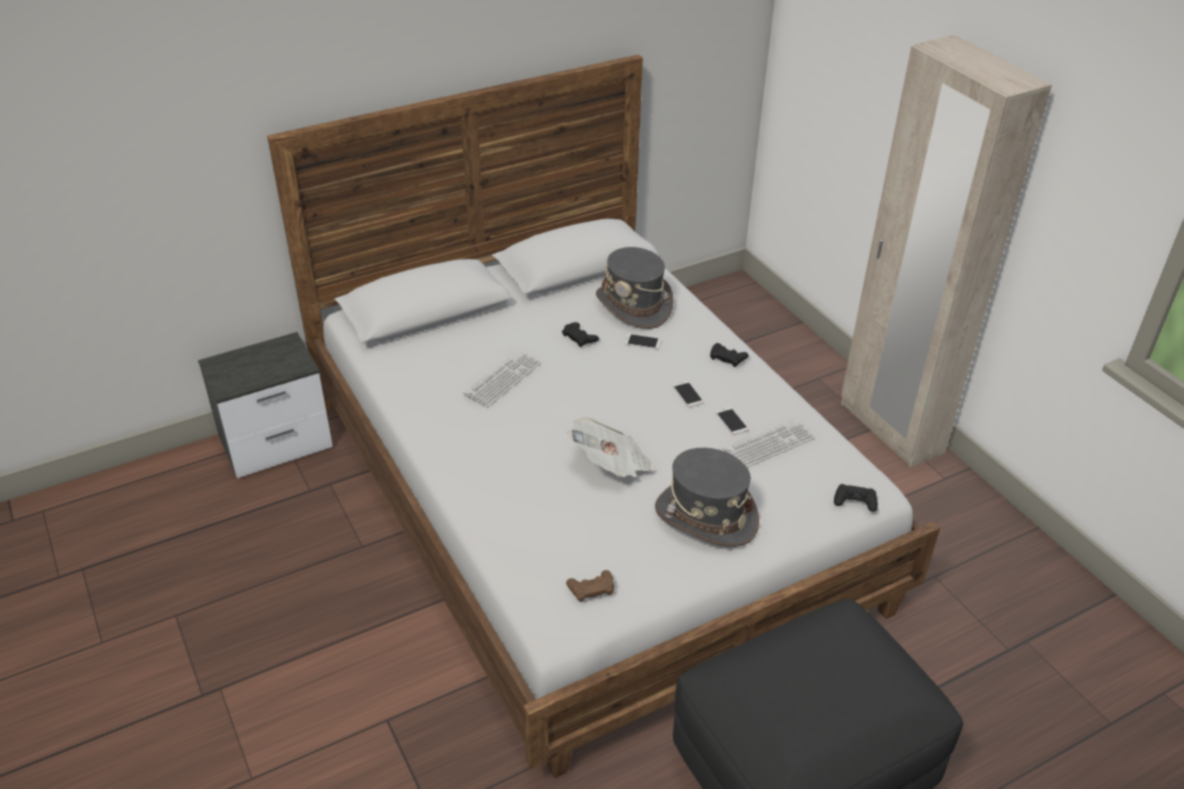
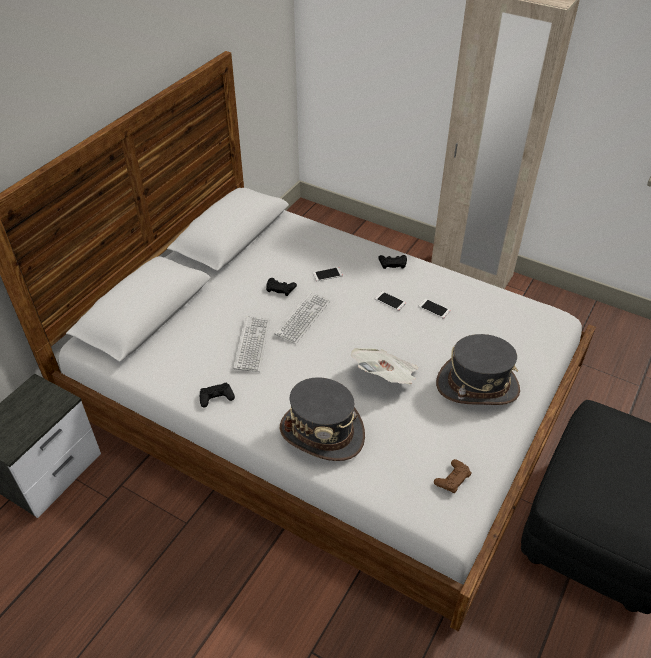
camera: 30 degrees left, 5 degrees up
grey hat [596,247,674,329] -> grey hat moved to [280,377,365,461]
keyboard [723,417,815,468] -> keyboard moved to [274,291,330,344]
black game controller [834,484,878,512] -> black game controller moved to [200,383,235,407]

